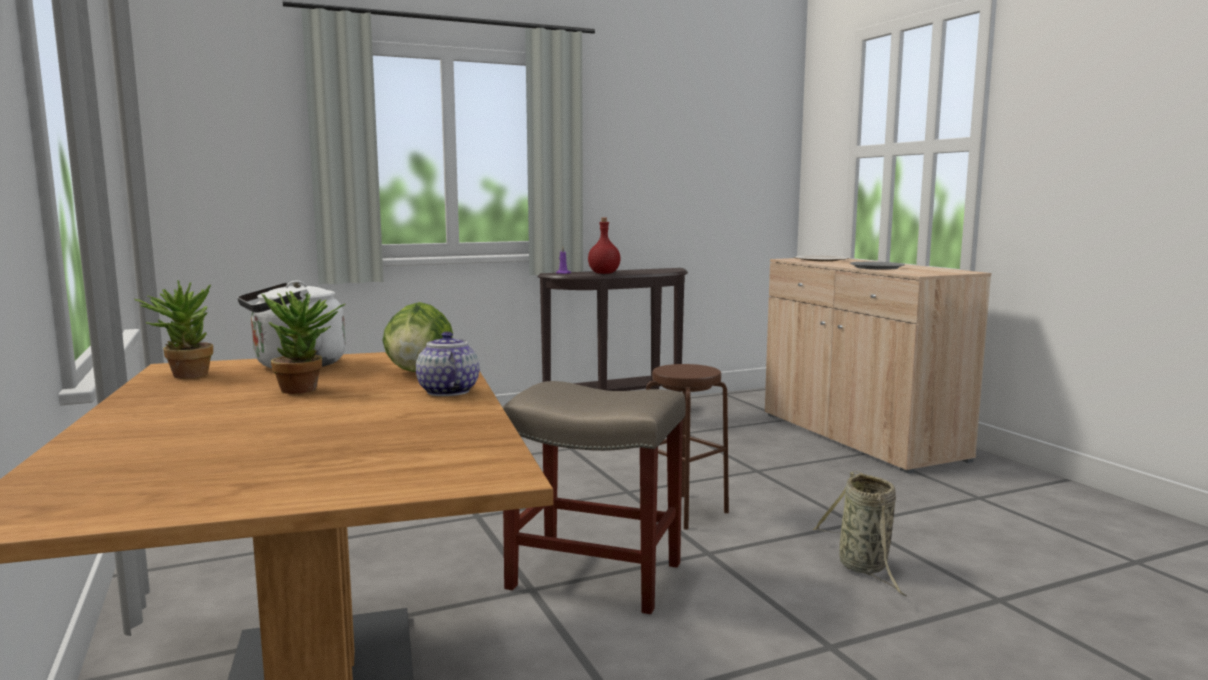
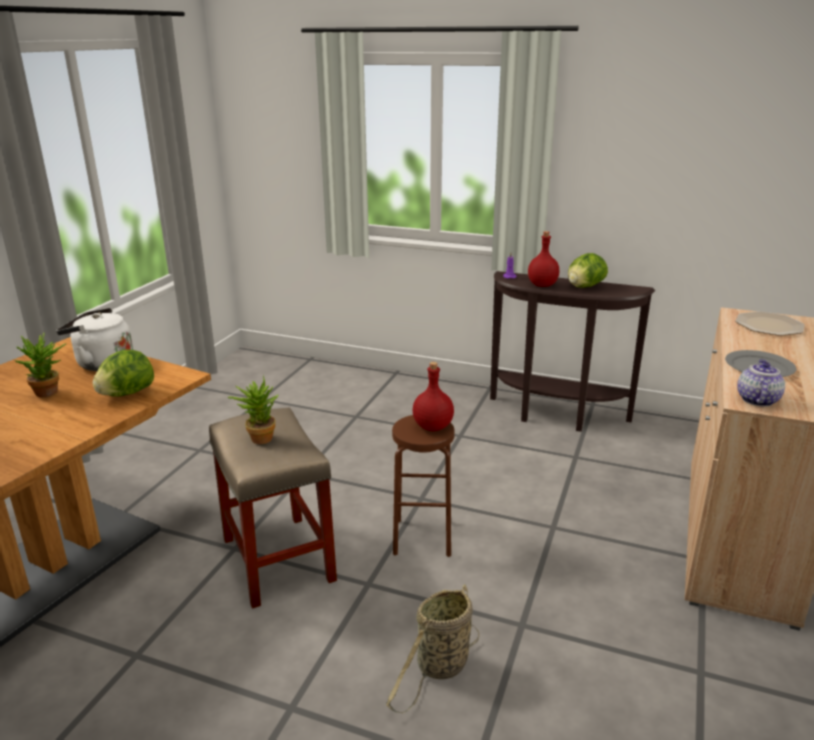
camera: 45 degrees right, 15 degrees up
potted plant [134,280,213,379] -> potted plant moved to [228,375,278,444]
teapot [416,331,479,396] -> teapot moved to [737,359,785,407]
none -> red bottle [413,362,454,431]
none -> lettuce [568,253,608,288]

